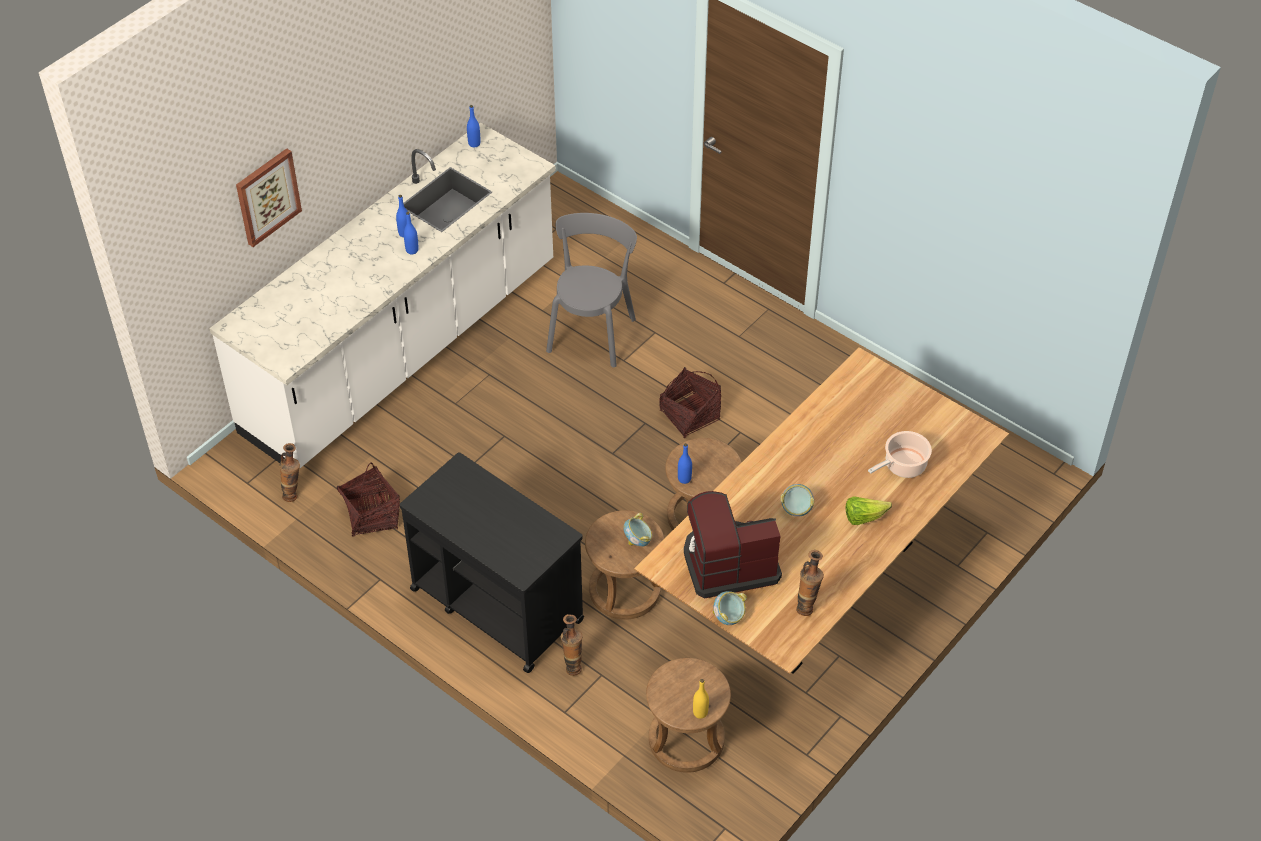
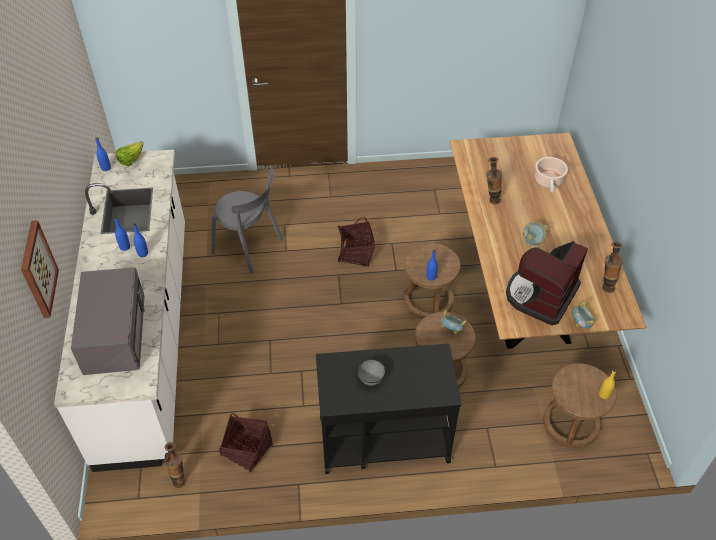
camera: 45 degrees left, 0 degrees up
grey chair [546,213,637,367] -> grey chair turned 150 degrees clockwise [211,168,283,274]
vase [561,614,582,676] -> vase moved to [486,157,502,205]
lettuce [846,496,892,525] -> lettuce moved to [116,141,143,166]
none -> grey microwave [71,267,145,375]
none -> grey bowl [358,359,385,385]

